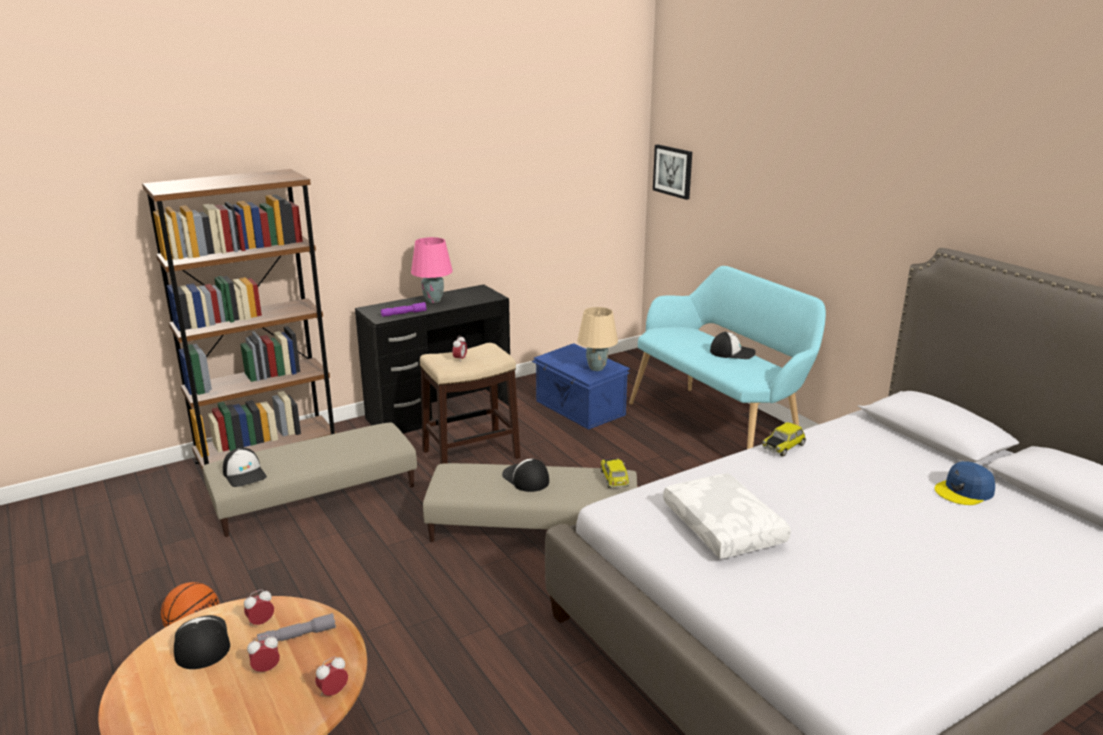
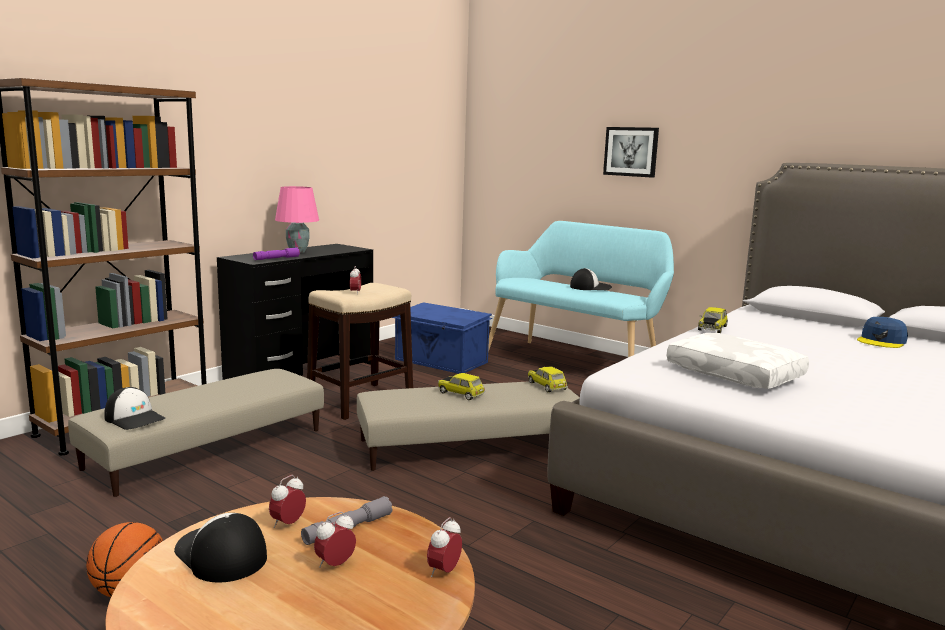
camera: 20 degrees left, 10 degrees down
cap [502,459,549,492] -> toy car [438,373,486,400]
beige table lamp [577,307,618,371] -> none
picture [653,145,692,200] -> picture moved to [603,127,659,178]

